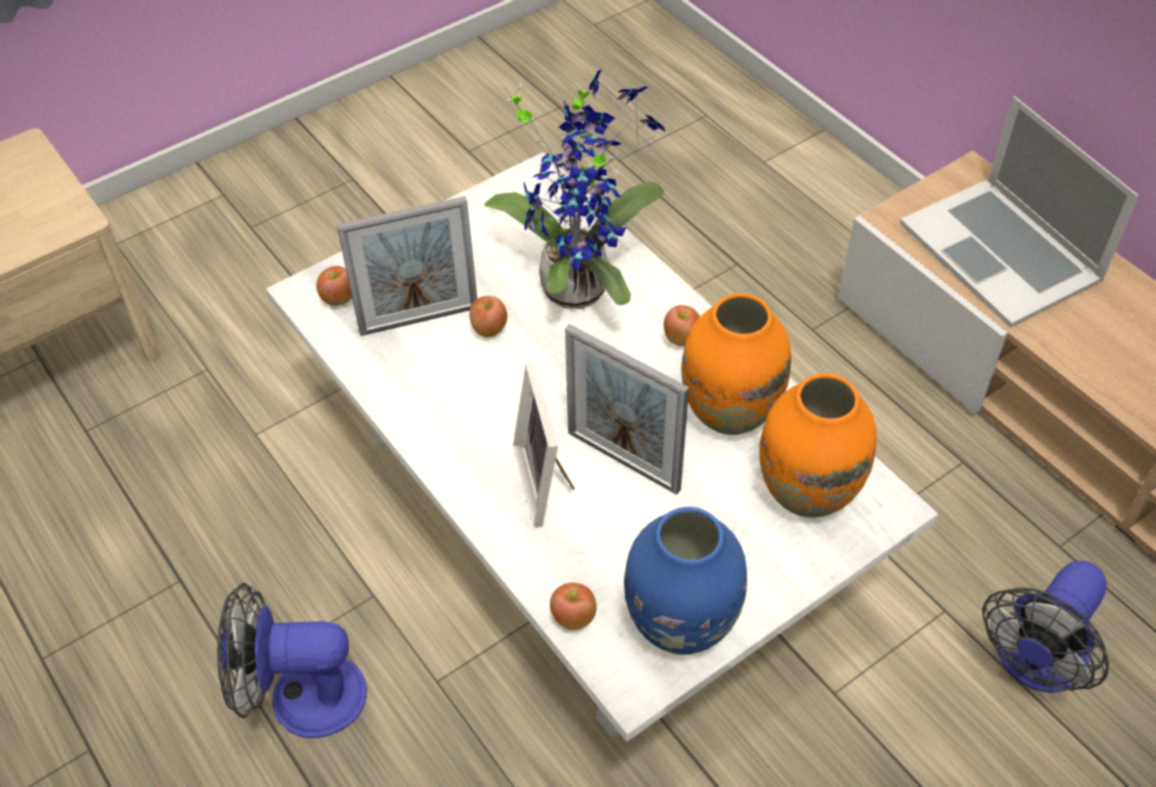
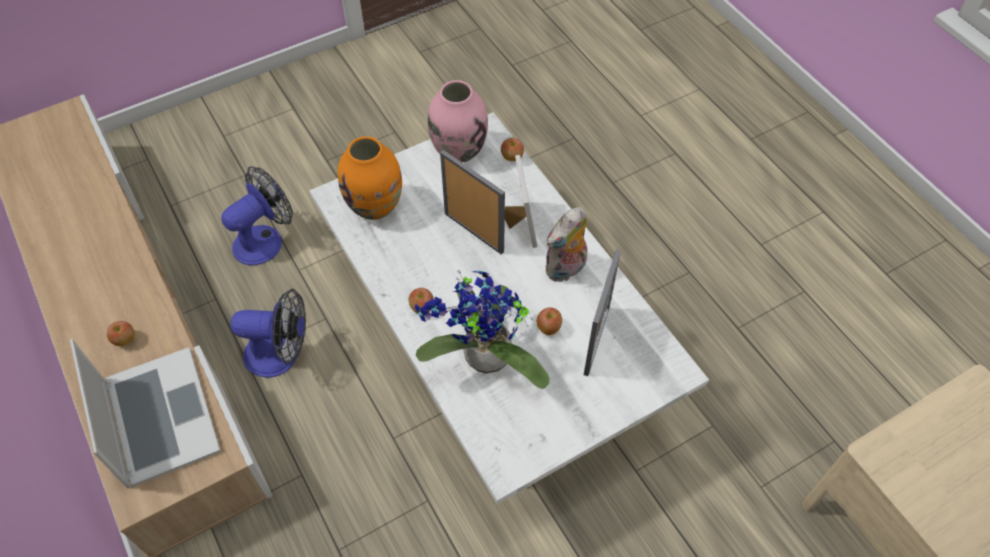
camera: 175 degrees left, 5 degrees up
fan [217,583,367,738] -> fan moved to [230,289,306,378]
apple [316,266,352,306] -> apple moved to [107,321,135,346]
picture frame [337,196,477,336] -> picture frame turned 120 degrees clockwise [583,249,621,376]
blue vase [624,507,747,655] -> pink vase [428,80,488,163]
orange vase [681,293,791,435] -> none
none -> plush toy [545,207,587,282]

